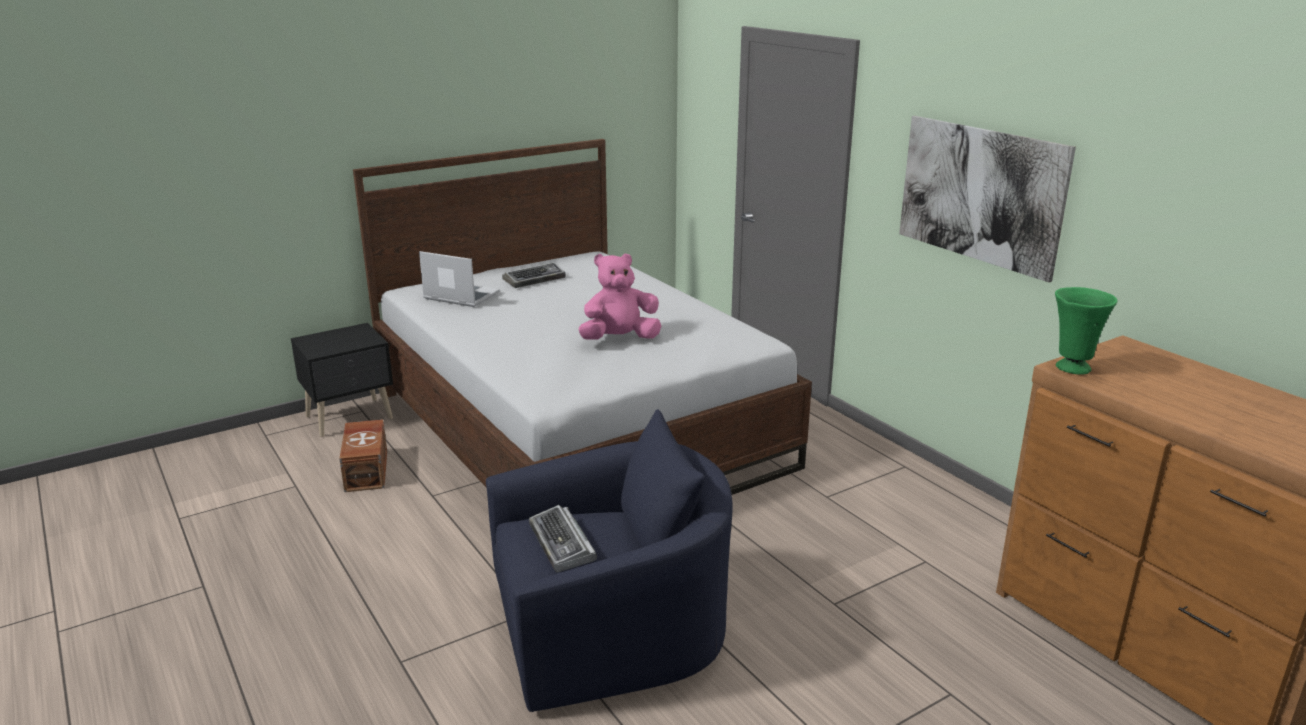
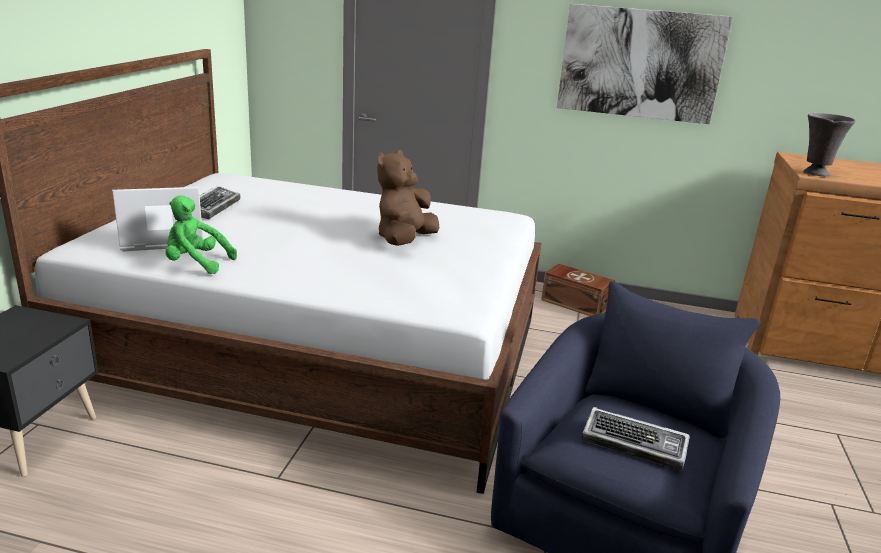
camera: 45 degrees left, 0 degrees up
brown storage box [339,419,387,492] -> brown storage box moved to [541,263,615,316]
pink plush toy [578,253,661,340] -> brown plush toy [377,150,439,246]
green vase [1055,287,1117,375] -> grey vase [803,113,856,176]
none -> green plush toy [165,195,237,274]

